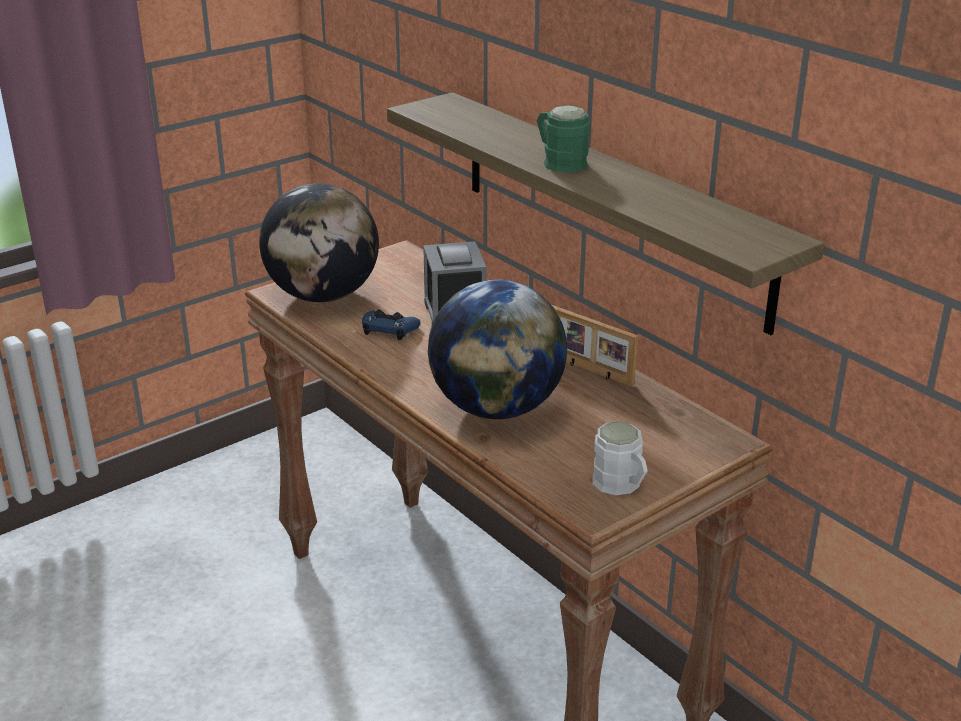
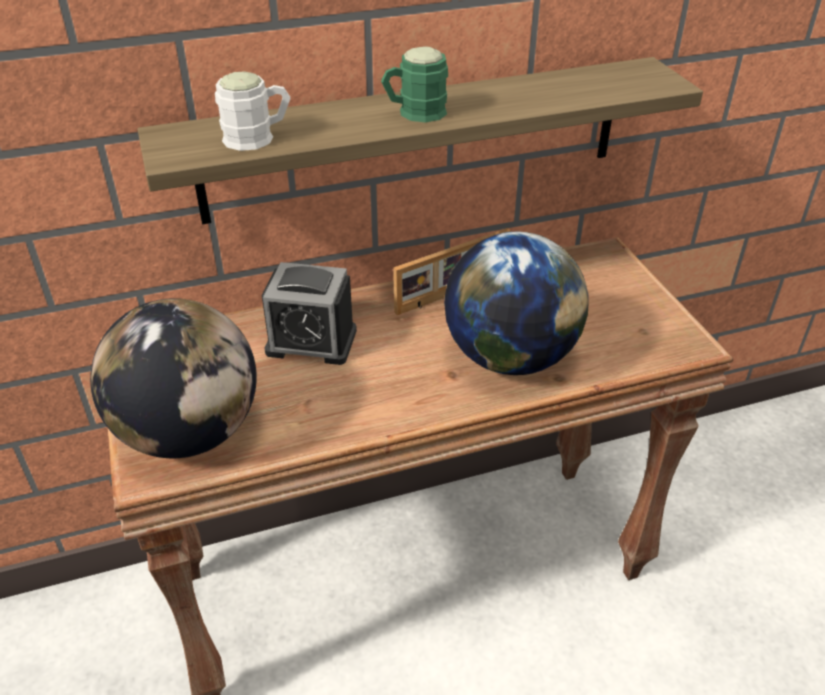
camera: 70 degrees left, 10 degrees up
blue game controller [362,309,420,340] -> none
white mug [592,421,648,495] -> white mug moved to [215,72,291,151]

